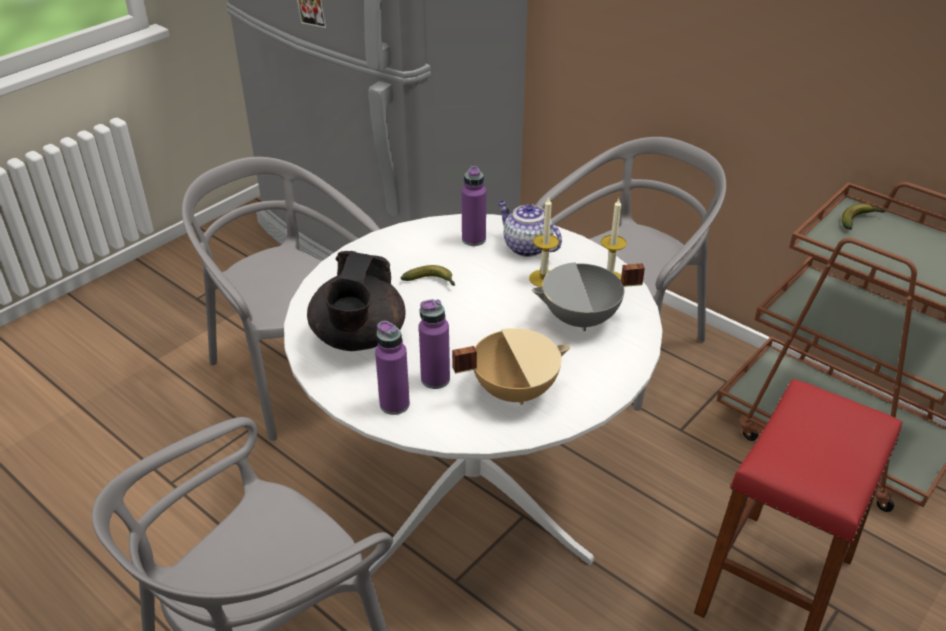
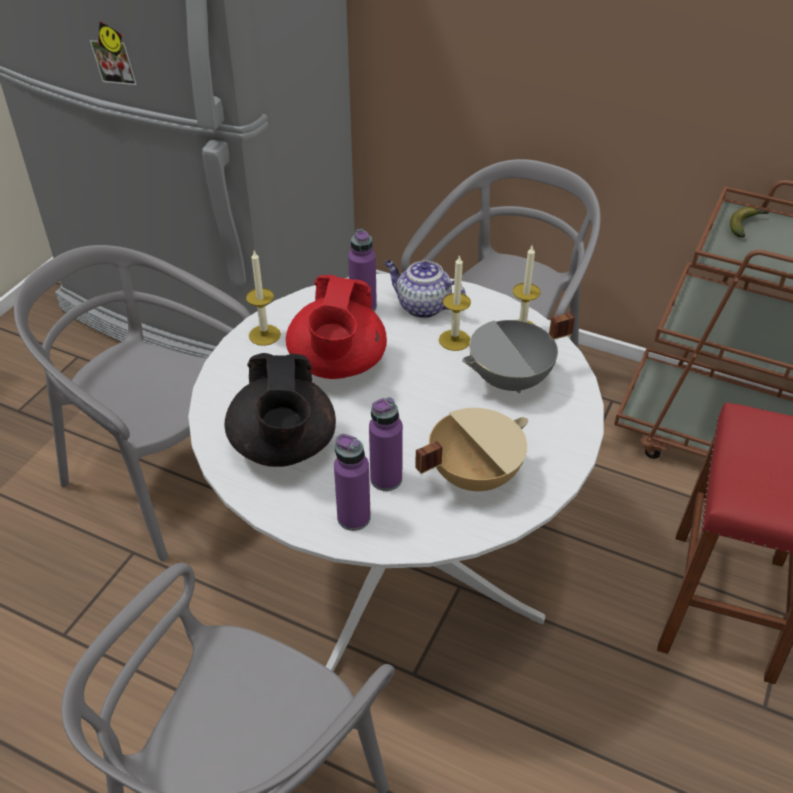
camera: 15 degrees left, 5 degrees up
banana [401,265,455,286] -> red teapot [286,275,387,379]
none -> candle [246,251,281,346]

